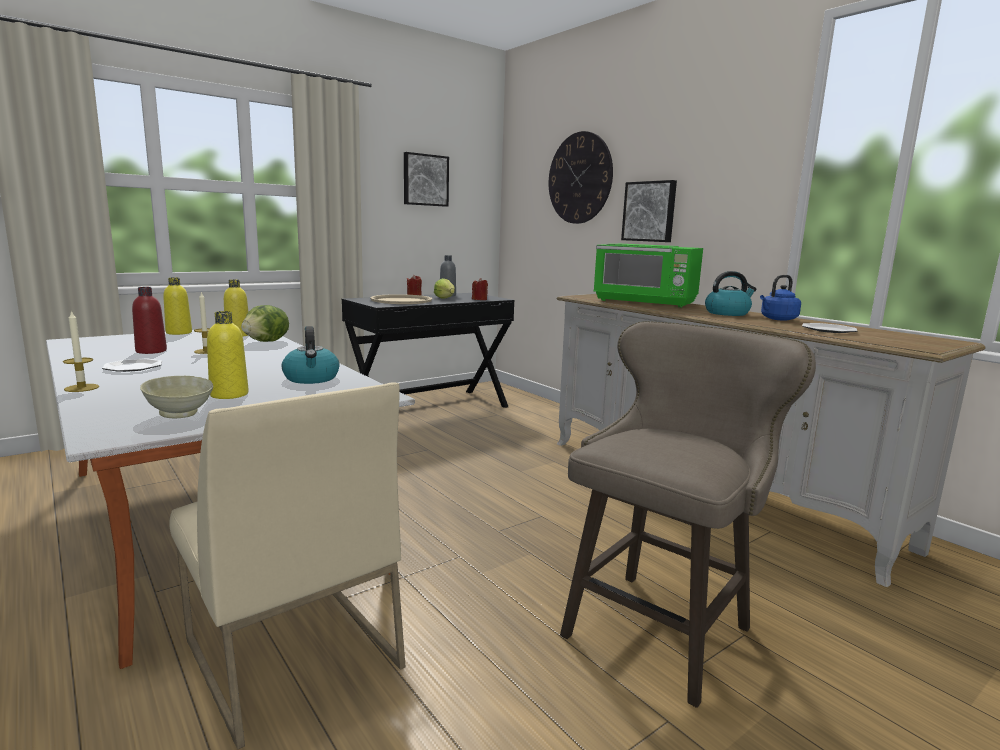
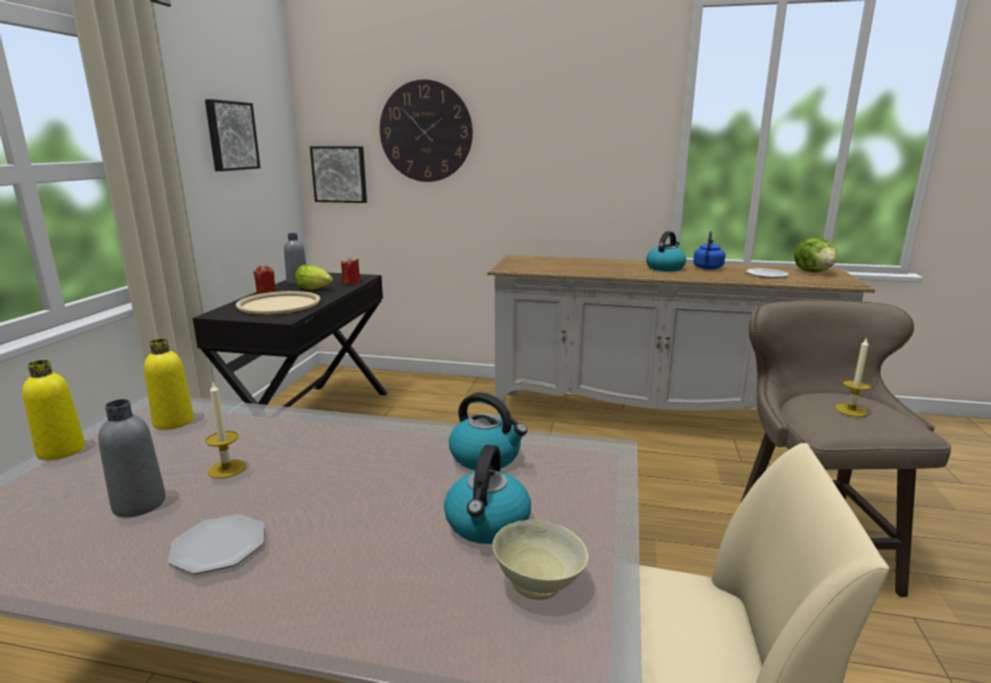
camera: 40 degrees left, 5 degrees up
candle [63,310,99,392] -> candle moved to [835,337,871,417]
red bottle [132,287,167,354] -> grey bottle [98,399,166,517]
yellow bottle [207,311,249,399] -> kettle [444,444,531,544]
lettuce [241,305,289,342] -> lettuce moved to [794,238,837,273]
green microwave [594,244,703,307] -> none
picture [621,180,677,242] -> picture moved to [310,146,367,203]

